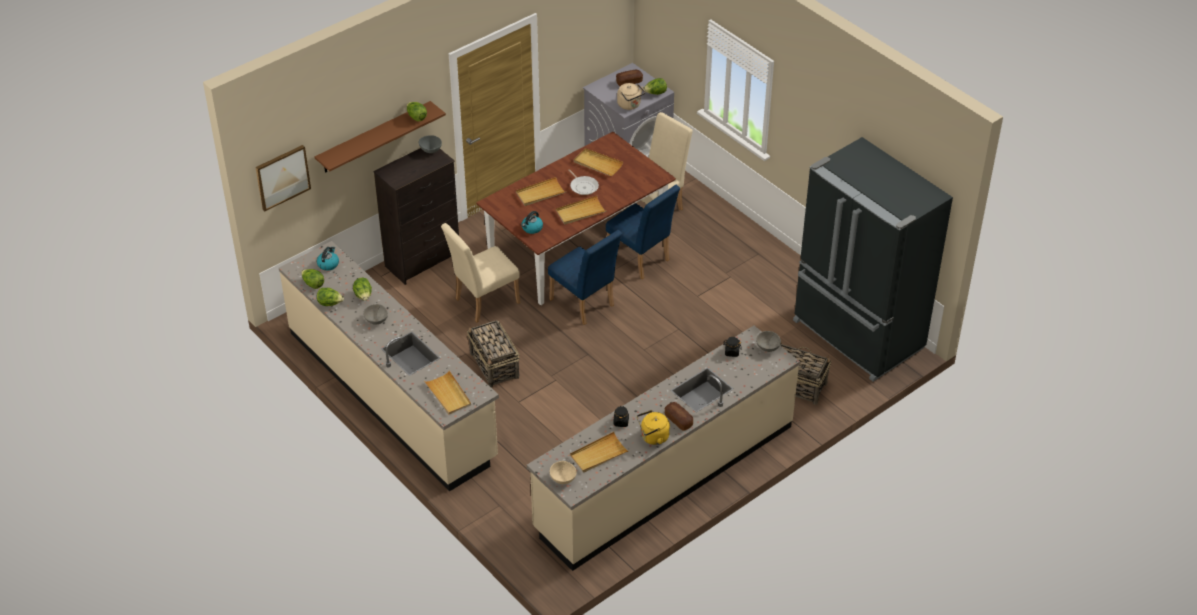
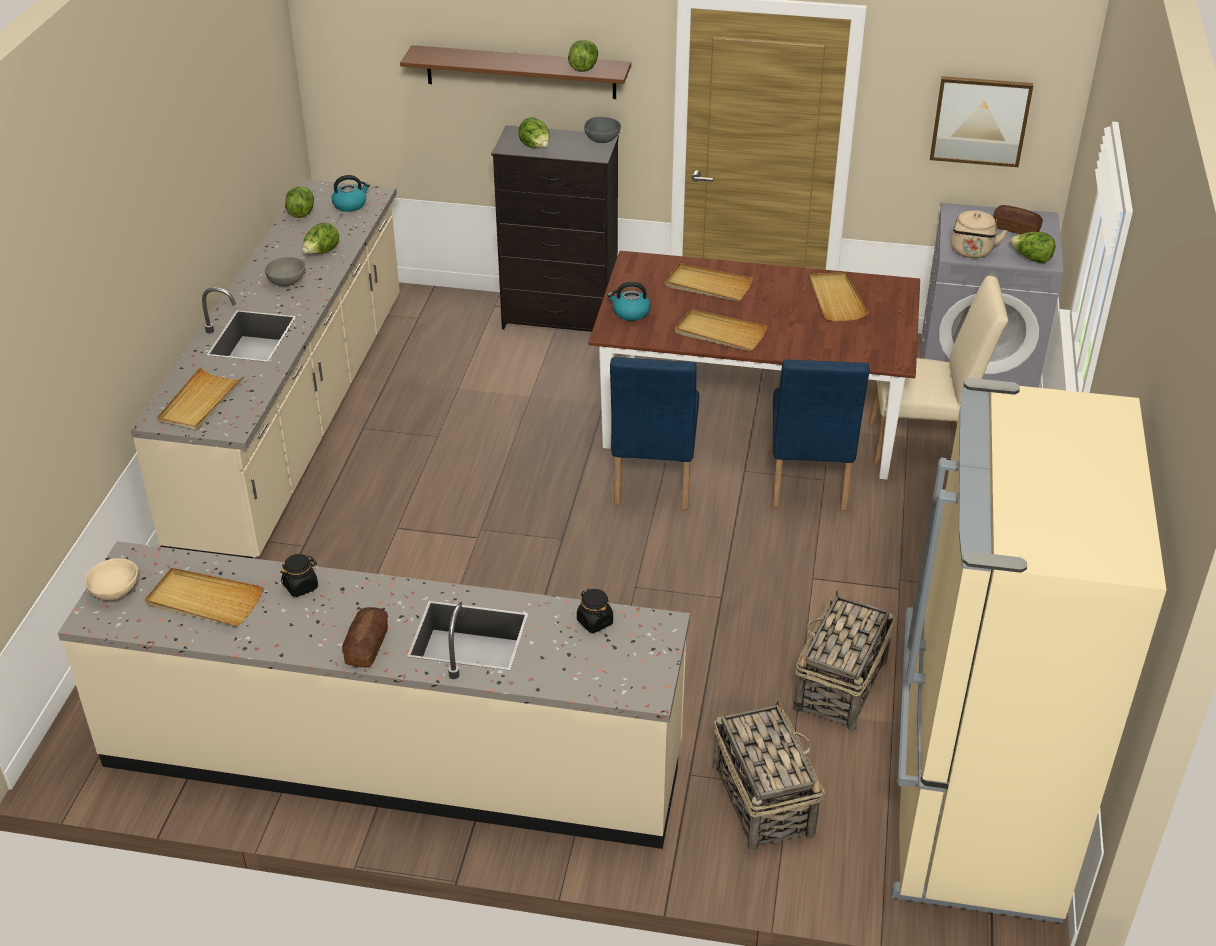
camera: 50 degrees right, 5 degrees down
picture [255,145,311,211] -> picture moved to [930,76,1033,167]
lettuce [317,288,344,306] -> lettuce moved to [518,117,550,148]
beige chair [441,223,520,322] -> none
basket [467,320,519,387] -> basket moved to [793,590,895,731]
frying pan [569,169,599,195] -> none
yellow kettle [637,410,670,445] -> none
grey bowl [756,331,781,352] -> none
black fridge [793,137,953,382] -> beige fridge [891,378,1166,923]

